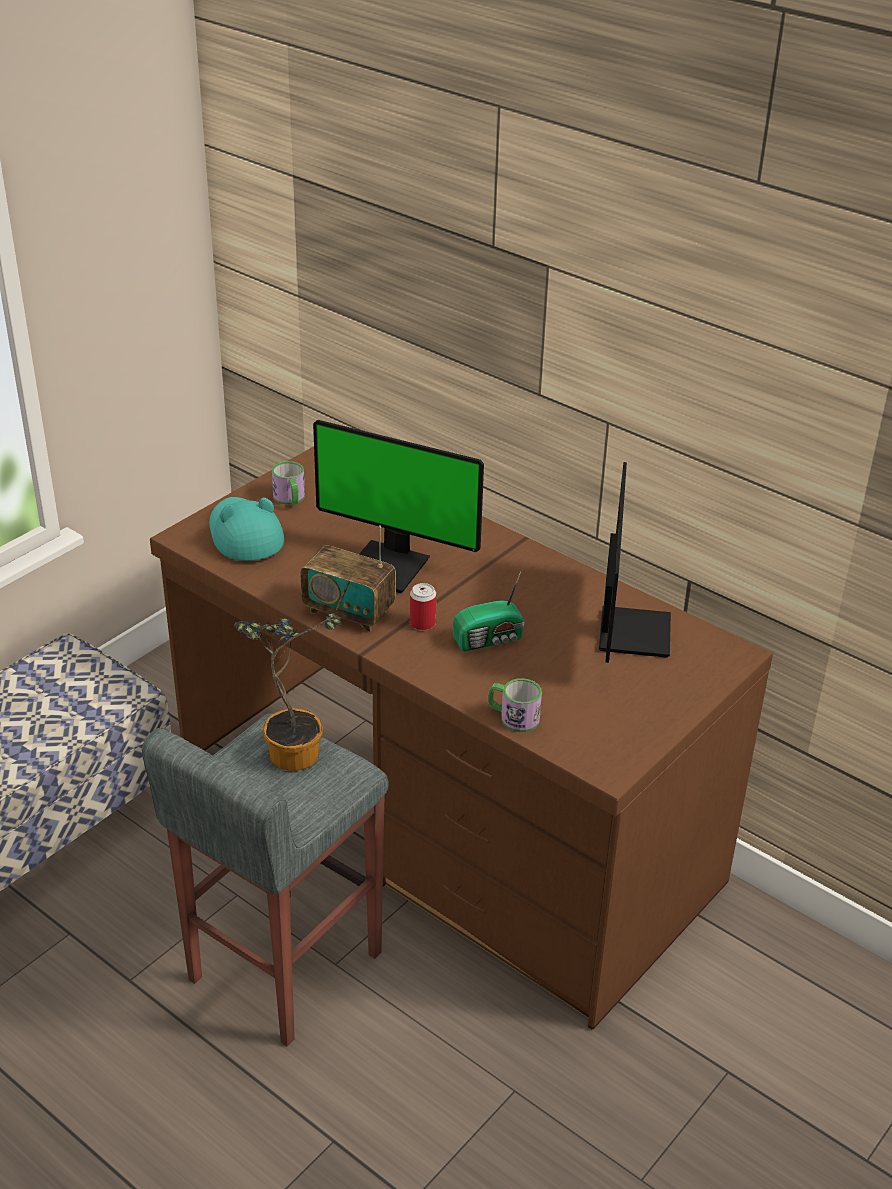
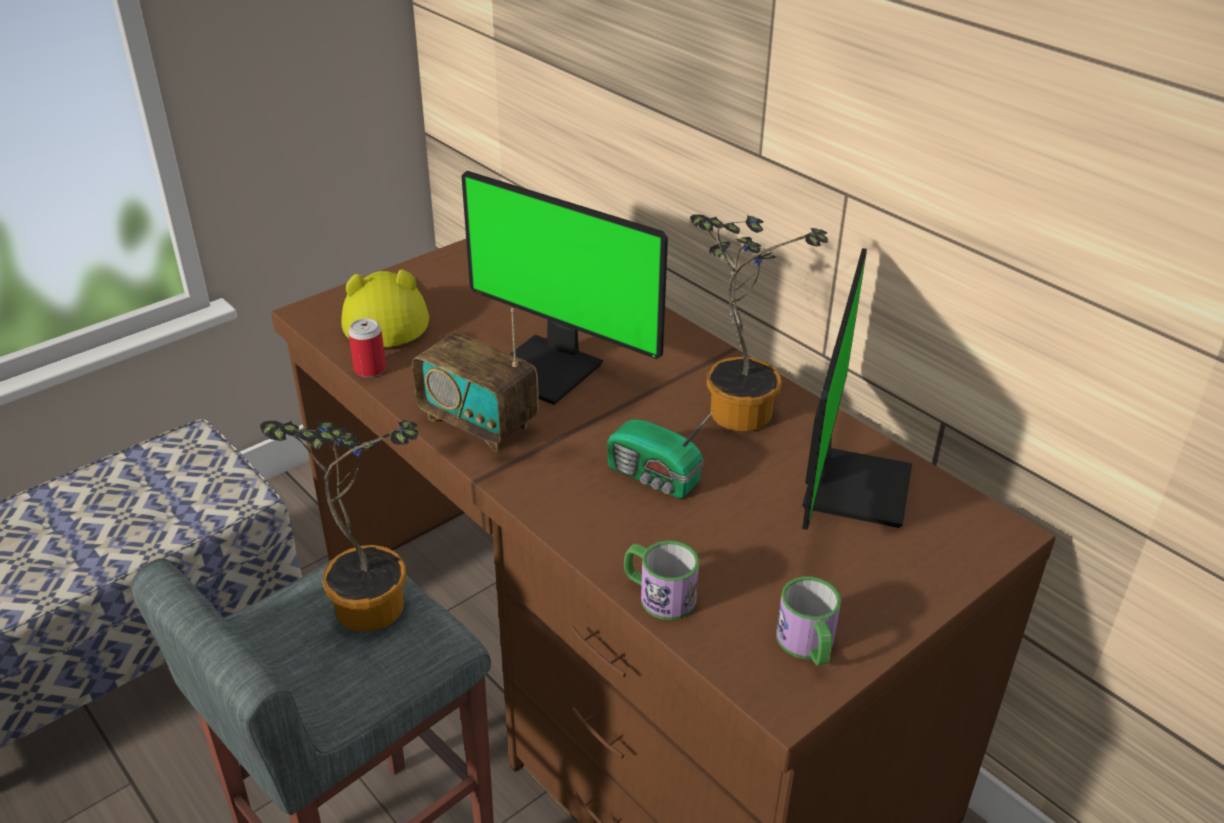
camera: 10 degrees right, 0 degrees up
turquoise hat [209,497,284,561] -> yellow hat [341,269,429,347]
mug [272,461,305,505] -> mug moved to [776,577,841,665]
can [410,583,436,630] -> can moved to [348,318,386,377]
radio [453,571,525,651] -> radio turned 45 degrees clockwise [607,411,713,498]
none -> potted plant [690,214,828,432]

